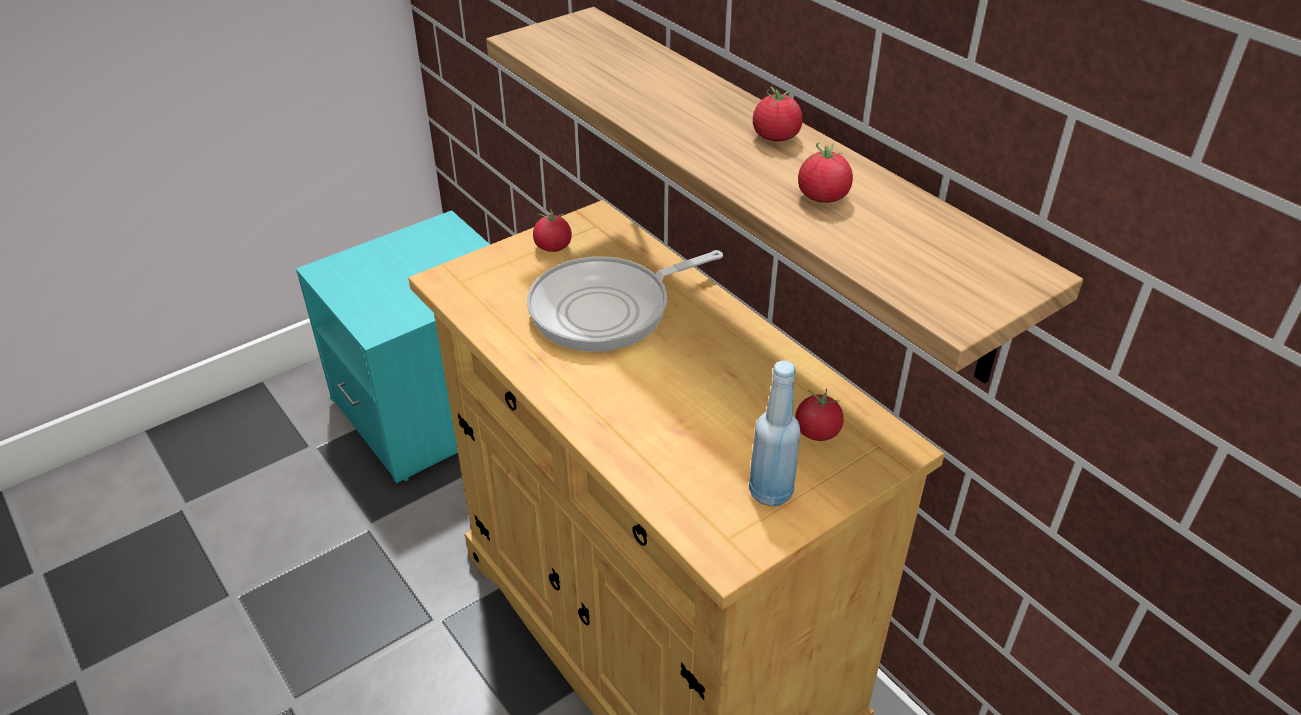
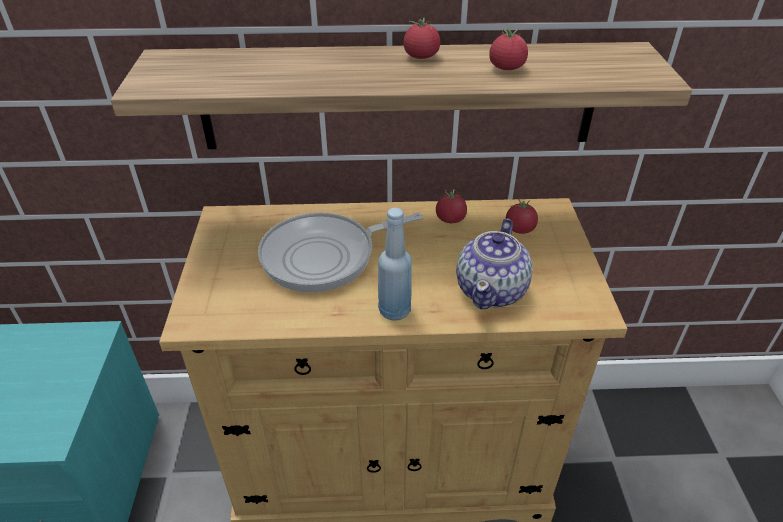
camera: 55 degrees left, 0 degrees up
frying pan [527,250,723,352] -> frying pan turned 60 degrees clockwise [258,213,423,292]
tomato [533,209,572,252] -> tomato moved to [436,189,467,223]
blue bottle [749,361,801,506] -> blue bottle moved to [378,208,412,321]
none -> teapot [456,218,533,309]

